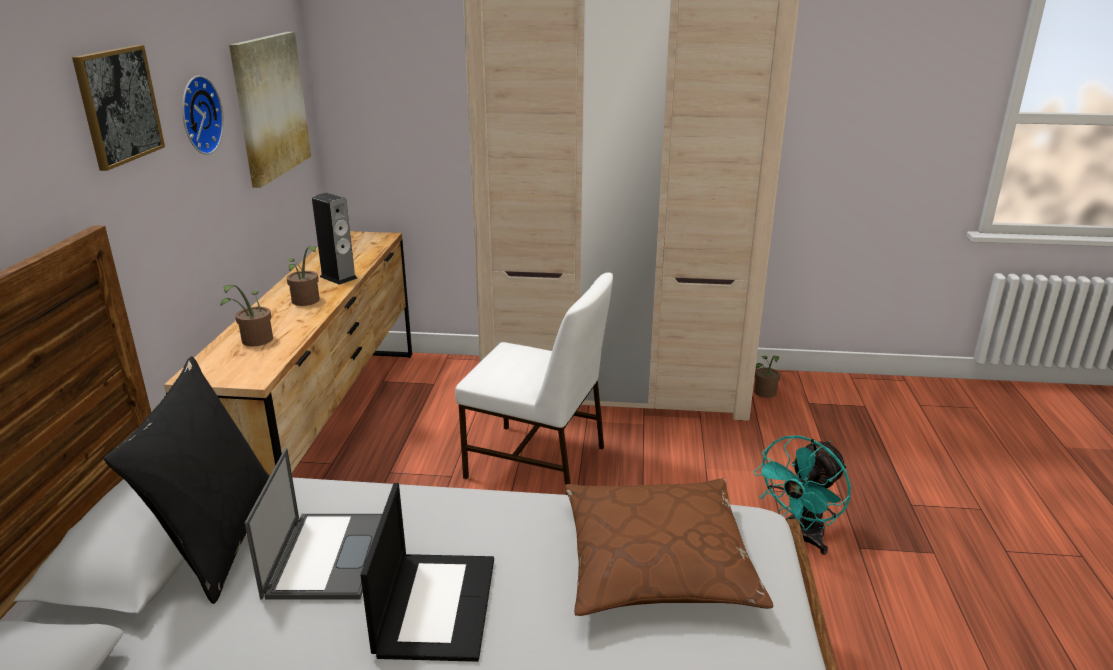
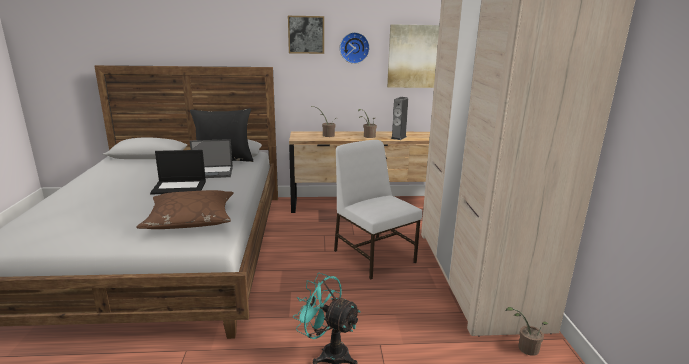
camera: 80 degrees right, 5 degrees down
white chair [455,272,613,495] -> white chair turned 135 degrees clockwise [334,140,422,279]

